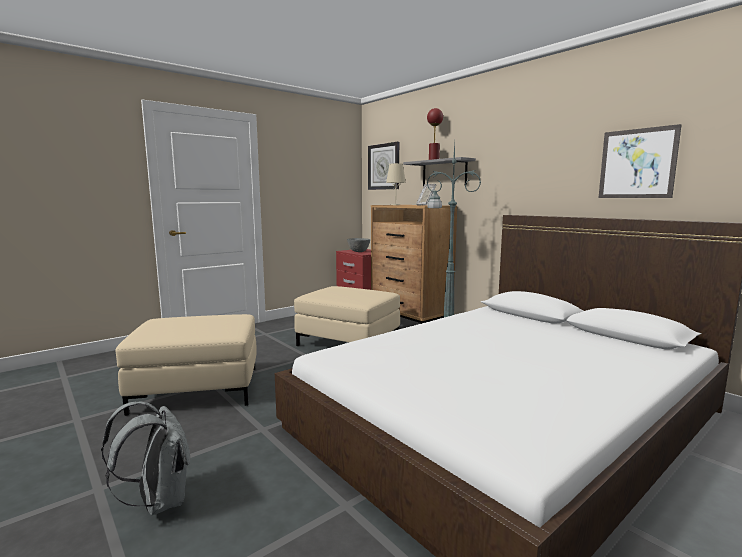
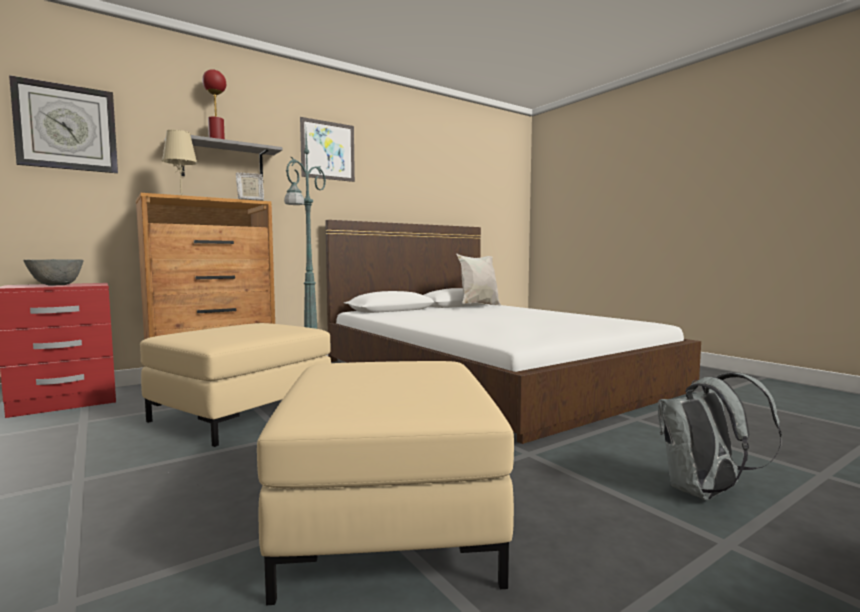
camera: 85 degrees left, 5 degrees down
picture [598,124,682,198] -> picture moved to [300,117,355,182]
none -> white pillow [456,253,501,306]

